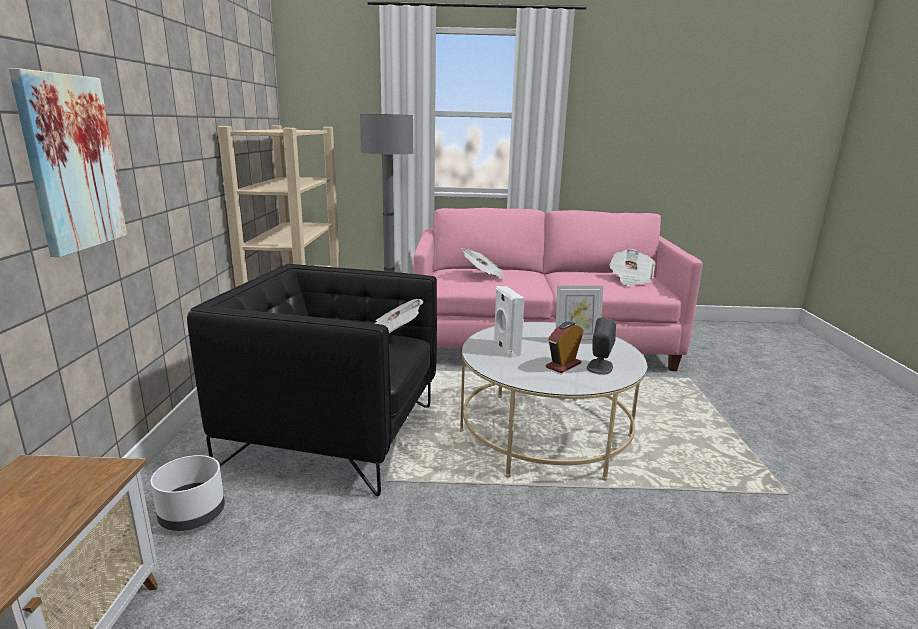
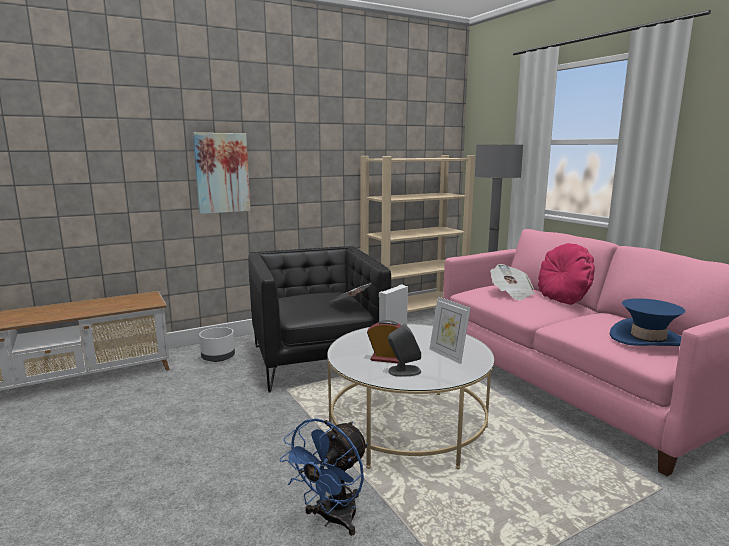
camera: 60 degrees right, 5 degrees down
newspaper [609,249,656,286] -> blue hat [609,298,685,346]
none -> blue fan [280,418,368,536]
none -> pink pillow [538,243,595,305]

